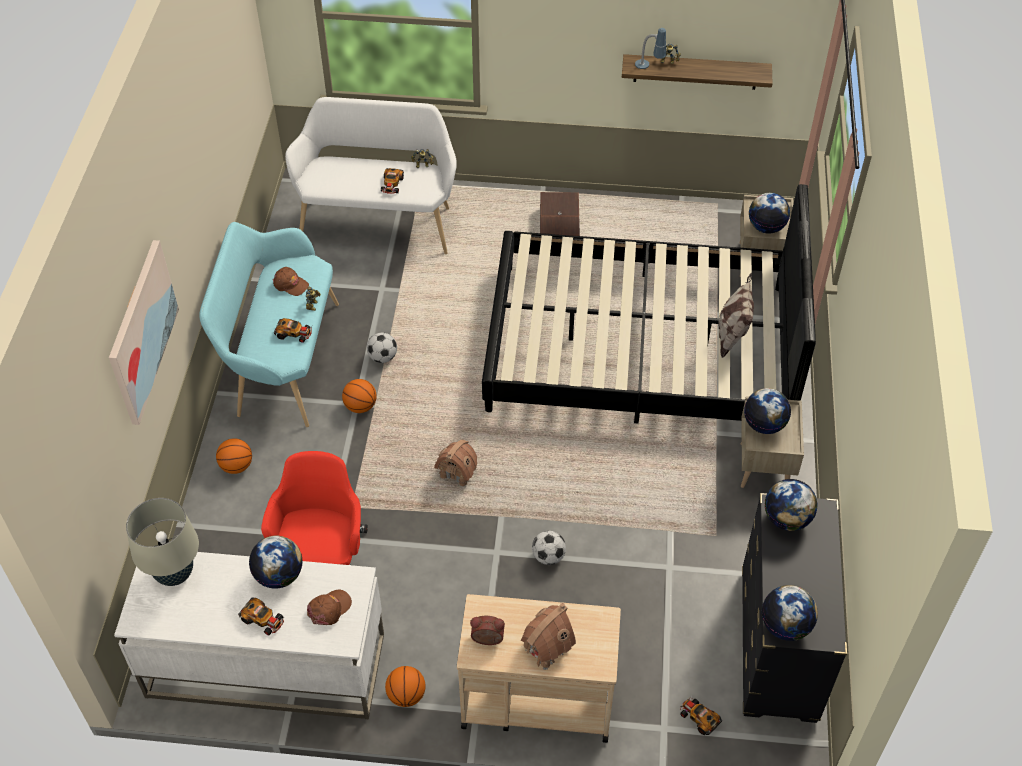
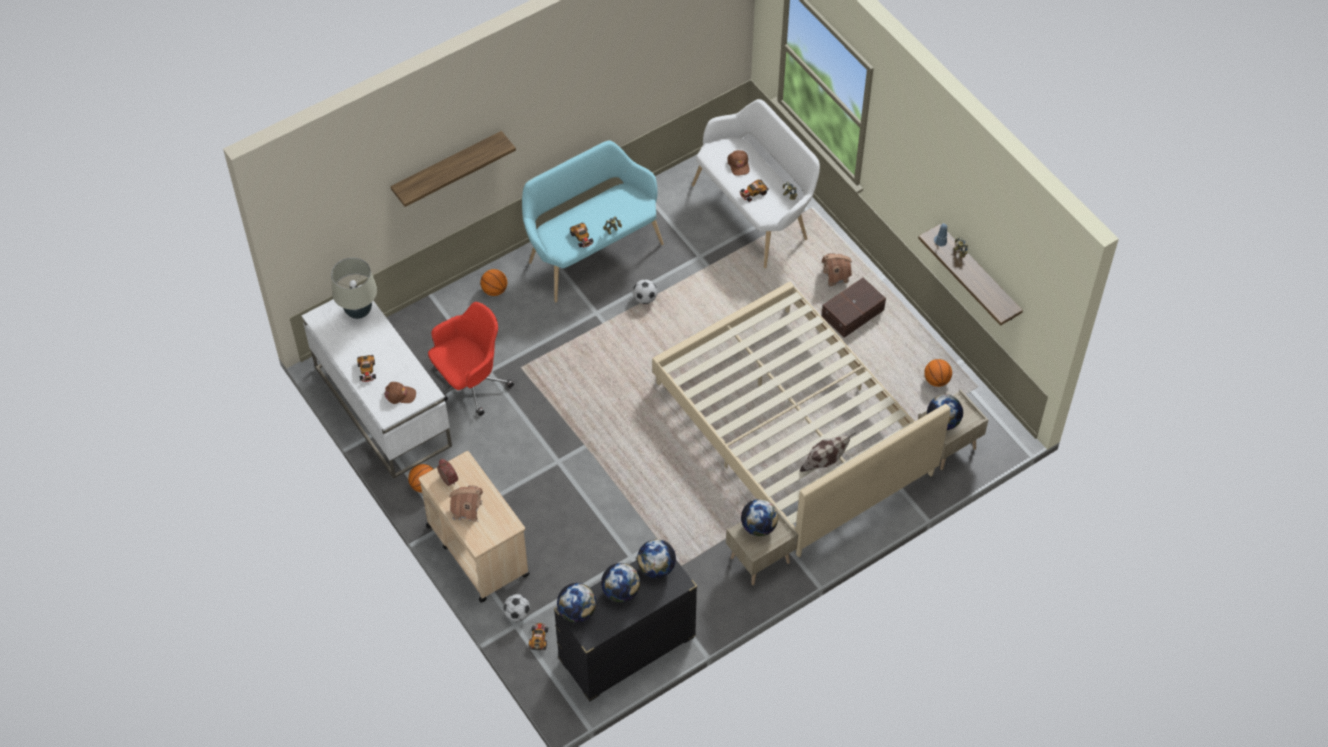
camera: 50 degrees right, 5 degrees up
picture [109,240,179,425] -> shelf [391,131,516,207]
globe [249,536,302,589] -> globe moved to [601,563,641,602]
brown cap [273,267,309,296] -> brown cap moved to [727,150,750,176]
basketball [342,379,377,413] -> basketball moved to [924,359,952,387]
toy house [434,440,477,488] -> toy house moved to [822,253,852,287]
black bed [482,184,816,423] -> beige bed [652,282,951,557]
football [532,531,566,565] -> football moved to [503,594,530,621]

